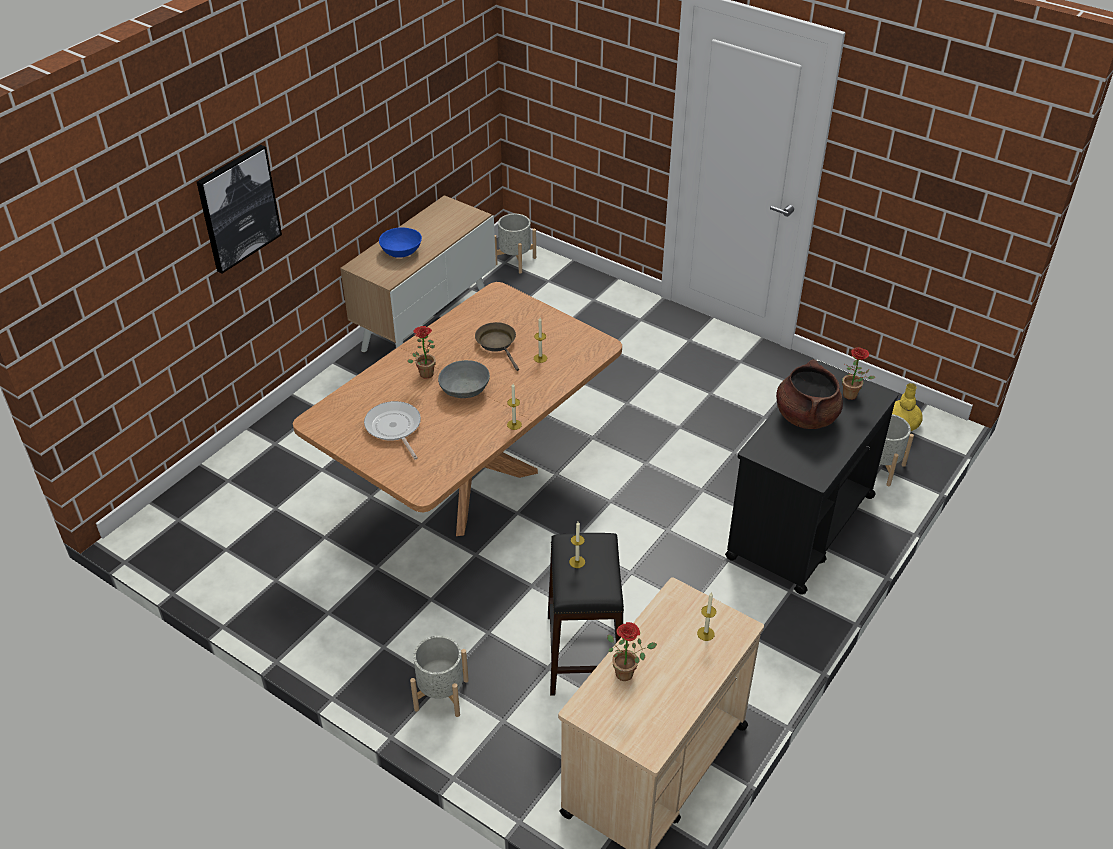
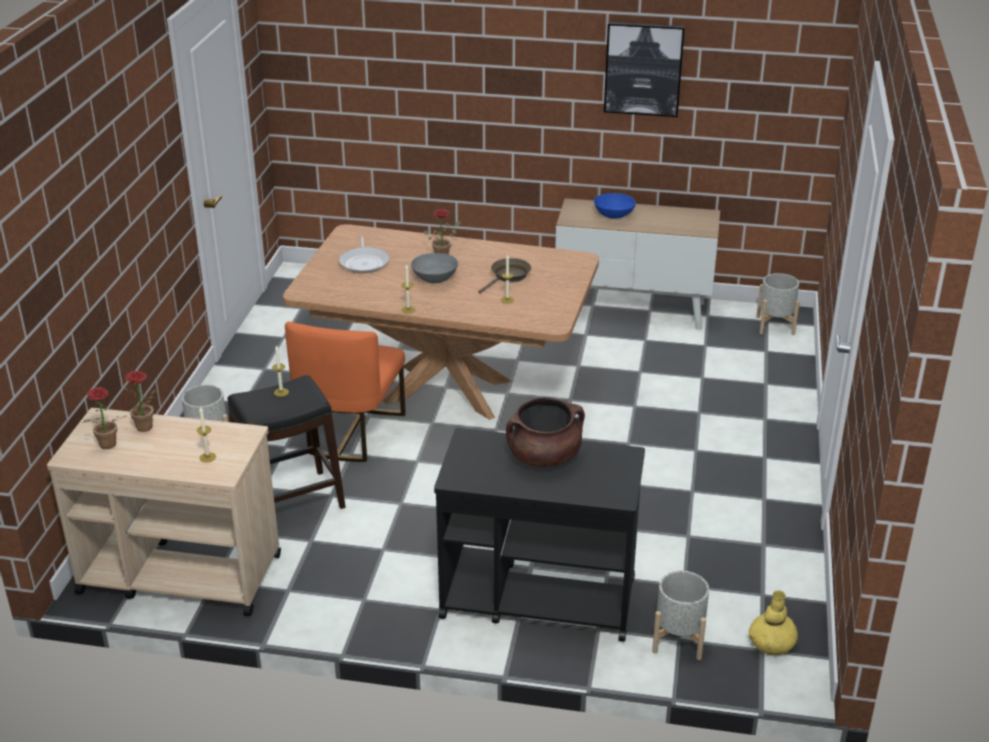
camera: 65 degrees right, 10 degrees down
picture [197,145,282,274] -> picture moved to [604,22,685,117]
frying pan [364,401,421,460] -> frying pan turned 135 degrees clockwise [339,236,389,274]
potted plant [842,347,875,400] -> potted plant moved to [82,387,126,449]
none -> orange chair [285,321,405,462]

